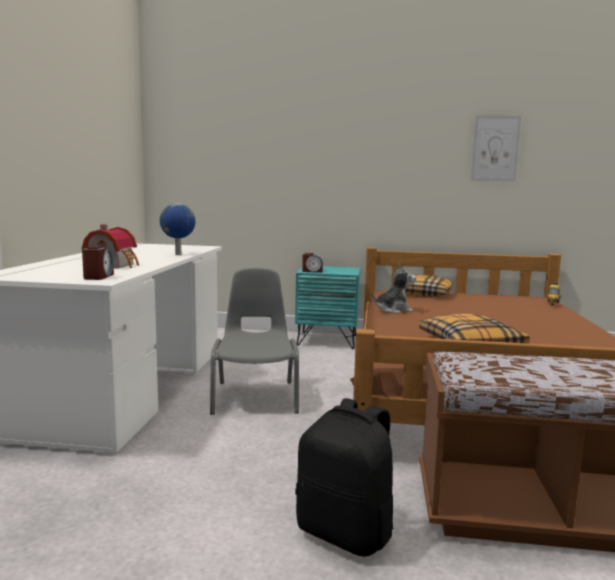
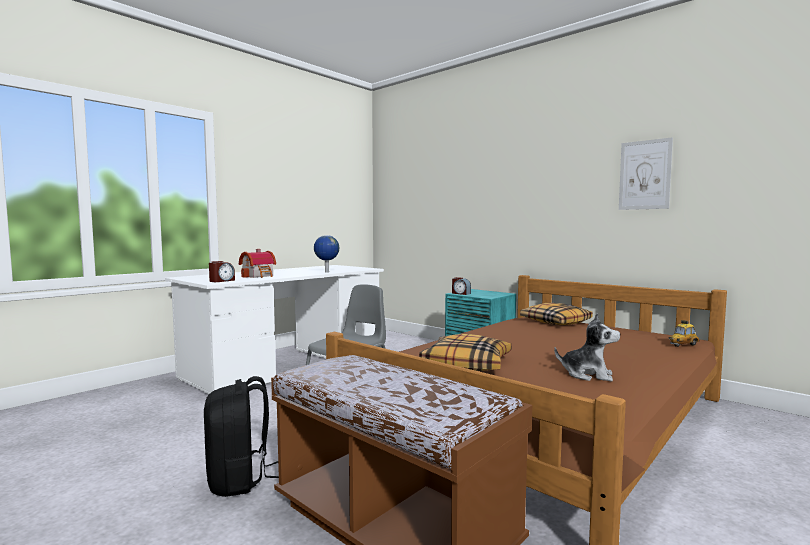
camera: 35 degrees right, 5 degrees down
plush toy [371,263,416,314] -> plush toy moved to [554,313,620,382]

